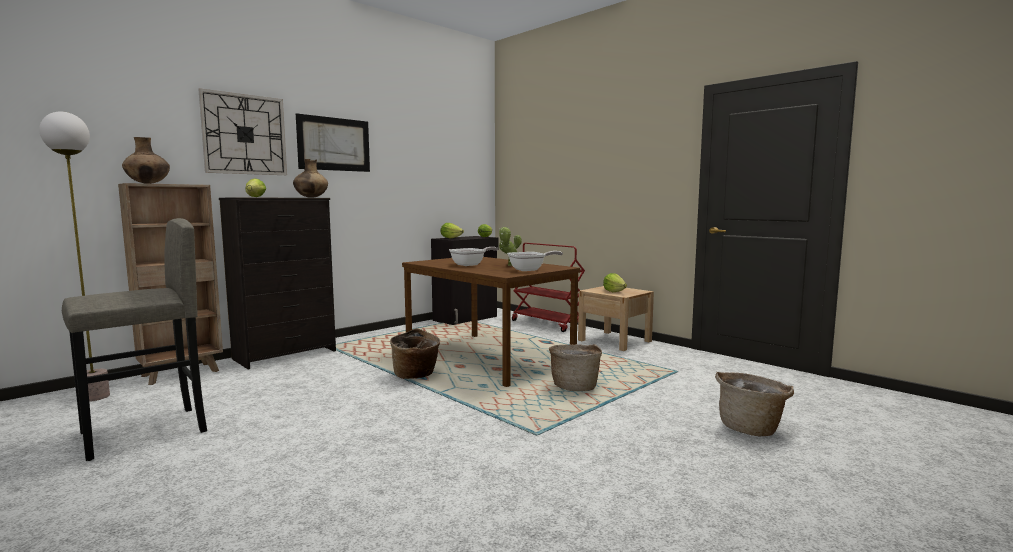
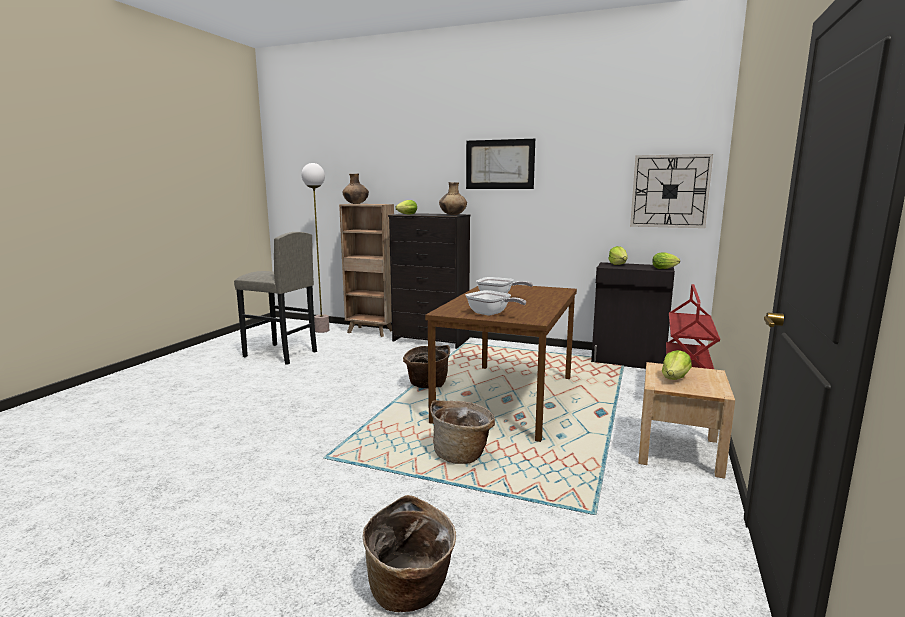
camera: 65 degrees right, 5 degrees up
wall clock [198,88,287,175] -> wall clock moved to [630,154,713,228]
potted plant [499,227,522,266] -> none

